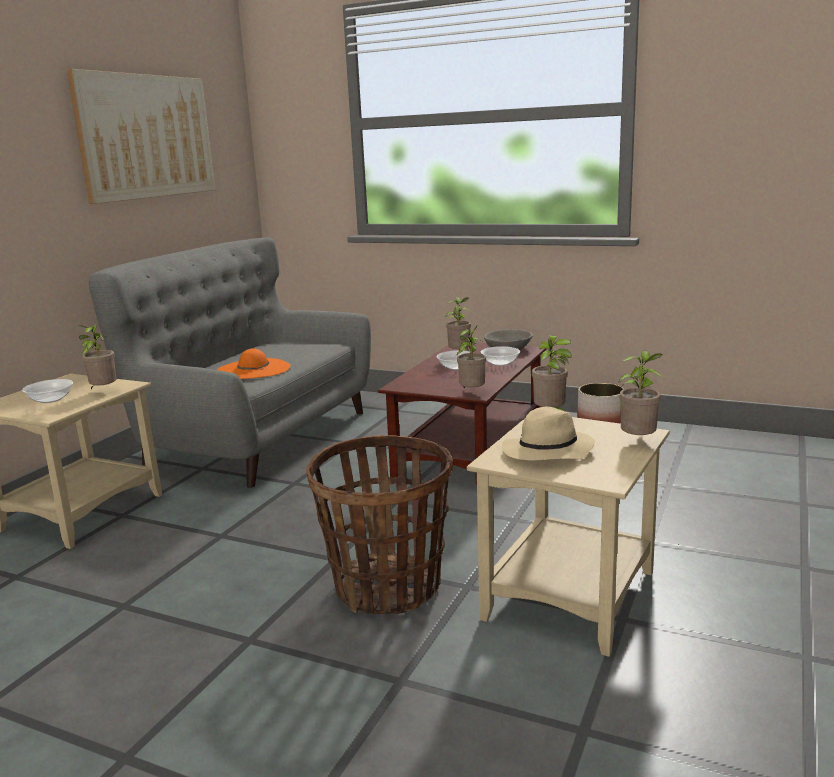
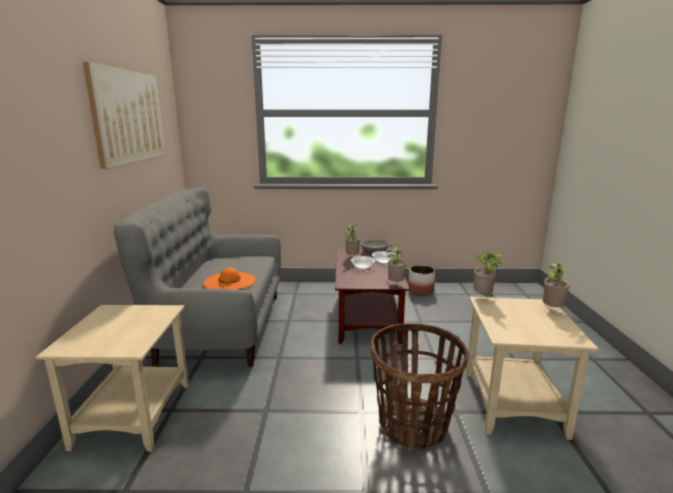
camera: 25 degrees left, 0 degrees up
bowl [22,379,73,403] -> none
potted plant [79,323,117,389] -> none
beige hat [502,407,595,461] -> none

